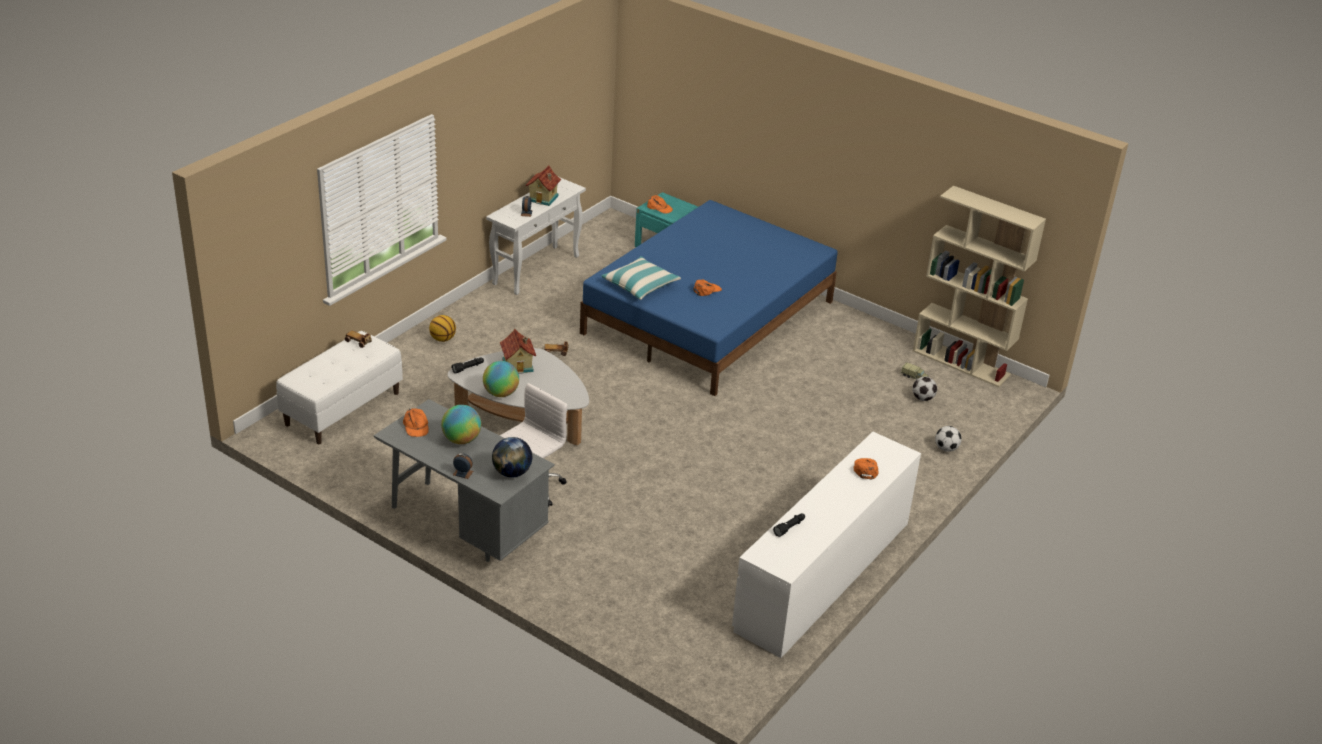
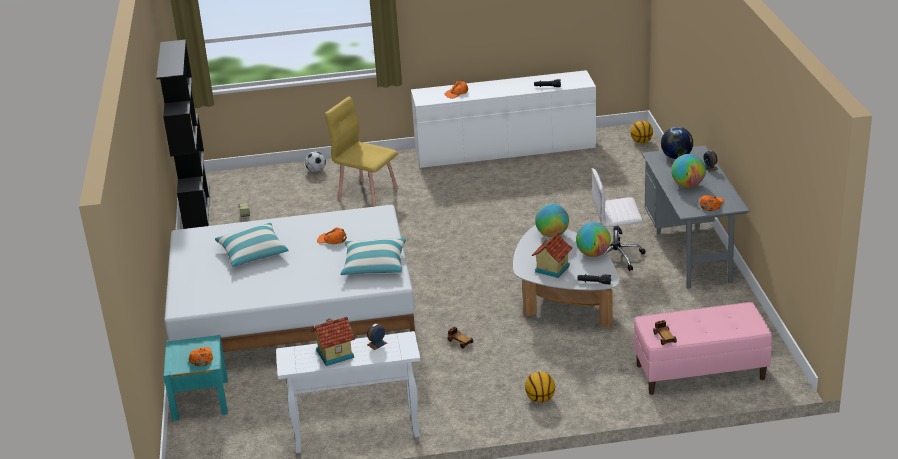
camera: 130 degrees left, 5 degrees down
white bench [276,331,403,444] -> pink bench [634,302,772,395]
blue bed [580,200,838,396] -> white bed [164,205,415,352]
football [912,376,937,401] -> none
beige bookcase [913,186,1046,387] -> black bookcase [156,40,210,229]
none -> pillow [215,223,289,267]
none -> yellow chair [325,96,398,207]
none -> globe [535,204,569,237]
none -> basketball [631,121,653,143]

